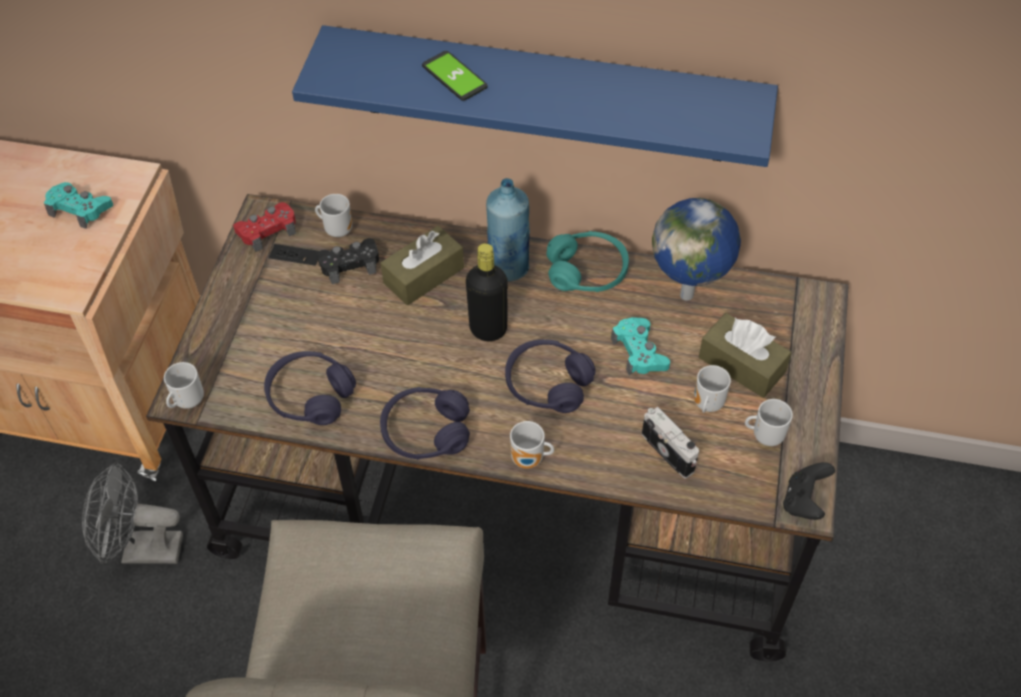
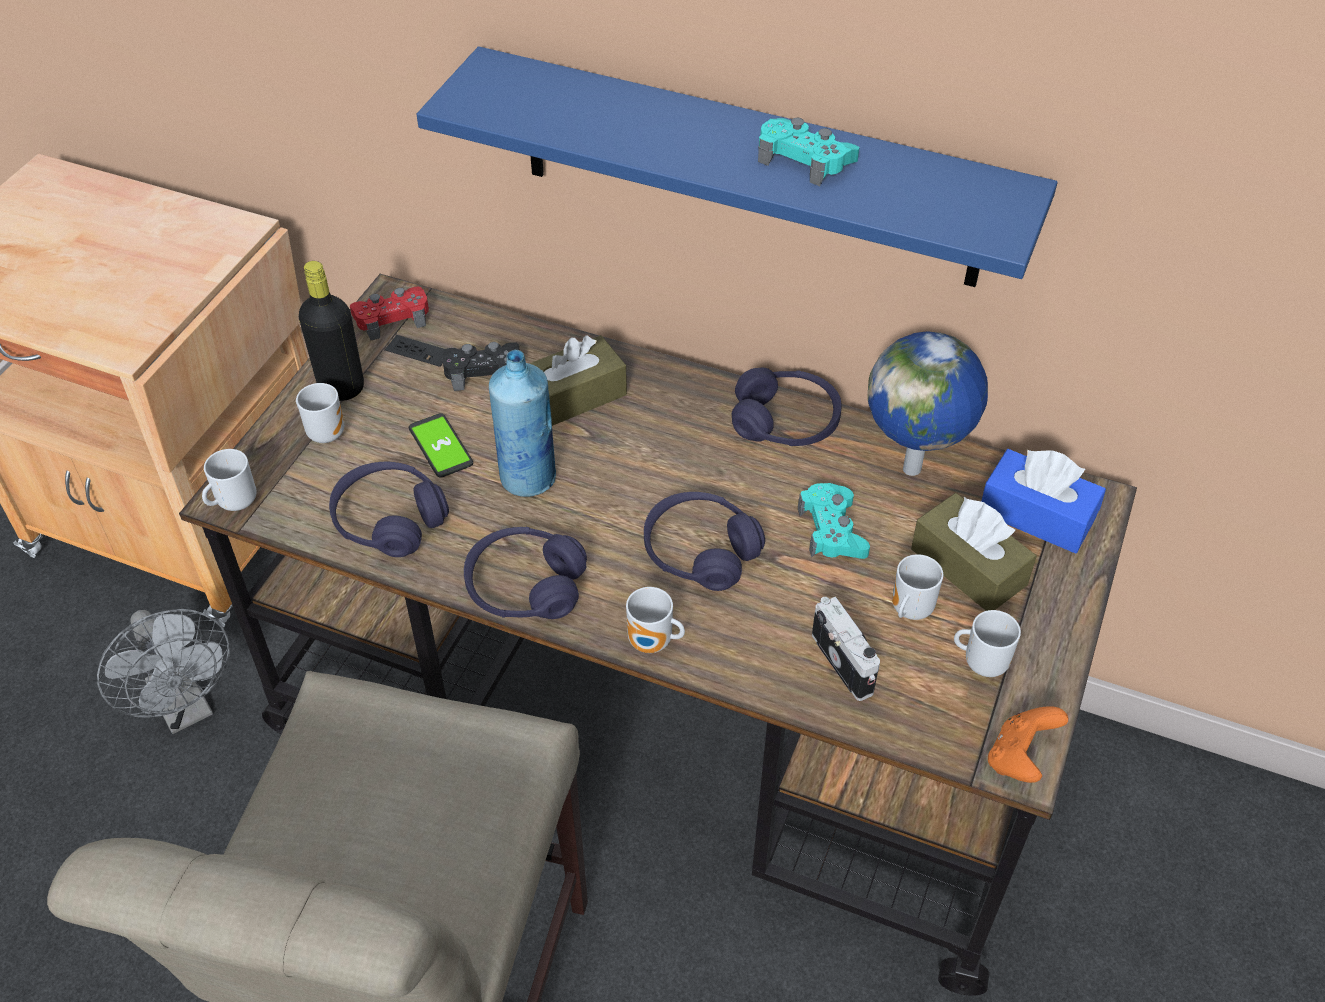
camera: 10 degrees right, 5 degrees down
turquoise game controller [44,182,113,229] -> turquoise game controller moved to [758,118,859,186]
grey fan [82,462,183,564] -> grey fan turned 135 degrees counterclockwise [97,609,230,734]
mug [315,194,352,237] -> mug moved to [296,383,344,443]
phone [422,51,488,101] -> phone moved to [409,413,473,478]
black bottle [466,243,508,341] -> black bottle moved to [299,261,364,401]
blue bottle [486,178,530,281] -> blue bottle moved to [489,350,556,497]
turquoise headphones [546,231,629,292] -> purple headphones [732,368,842,446]
black game controller [783,462,835,520] -> orange game controller [988,706,1068,783]
none -> blue tissue box [981,449,1106,553]

